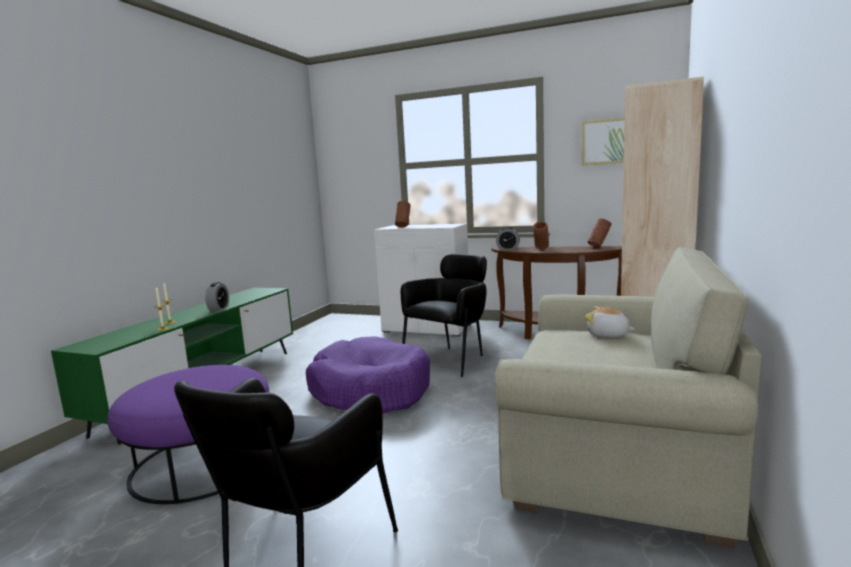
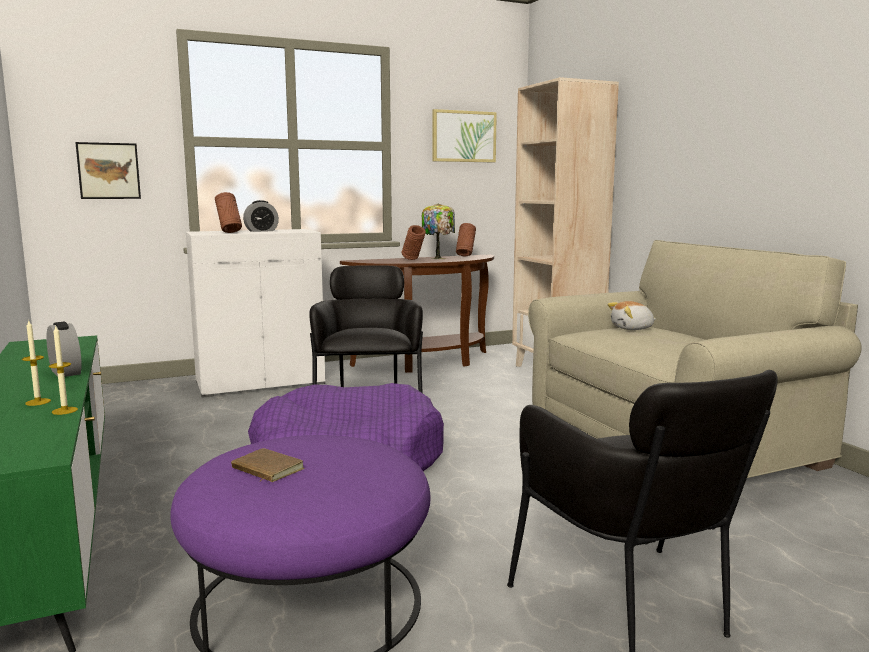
camera: 45 degrees left, 0 degrees up
alarm clock [496,227,520,250] -> alarm clock moved to [243,200,279,232]
none -> picture [75,142,141,199]
none -> brown book [231,448,304,482]
none -> table lamp [422,204,455,259]

